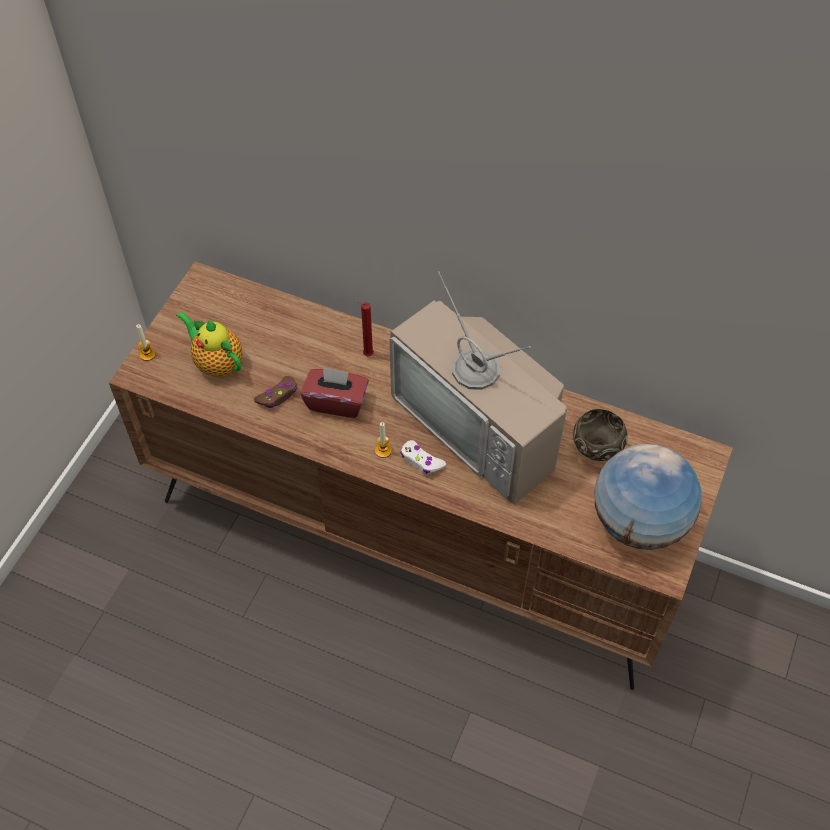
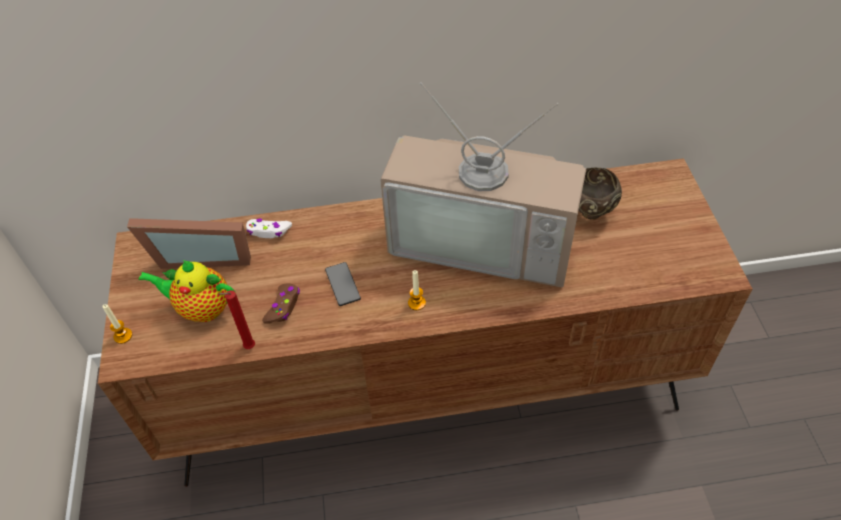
camera: 30 degrees left, 5 degrees down
red tissue box [300,367,369,418] -> phone [325,262,361,306]
red candle [356,301,374,356] -> red candle moved to [218,290,255,349]
white game controller [400,440,446,474] -> white game controller moved to [246,218,292,238]
globe [595,444,702,550] -> none
none -> picture frame [127,218,251,269]

